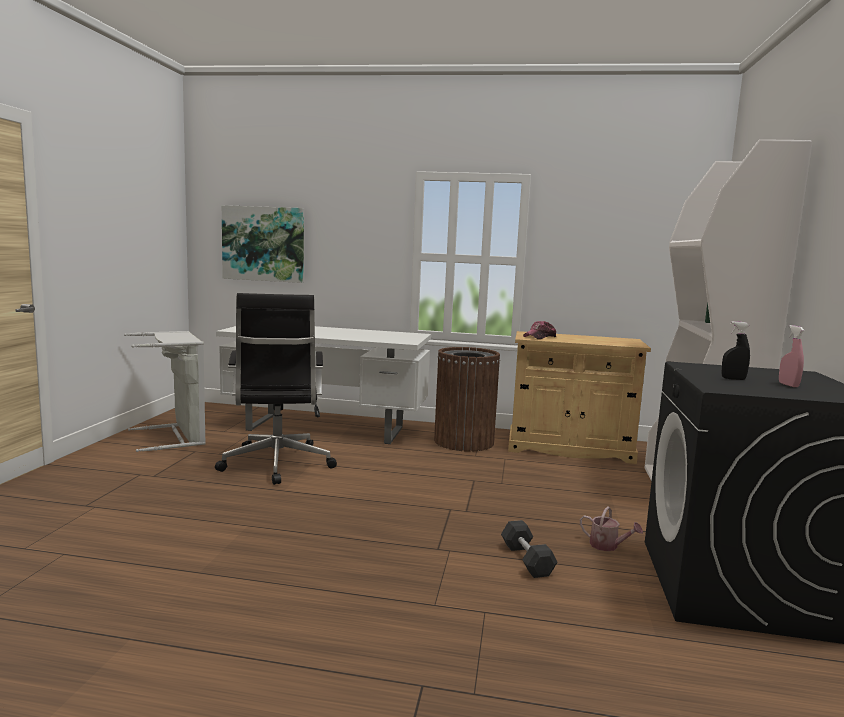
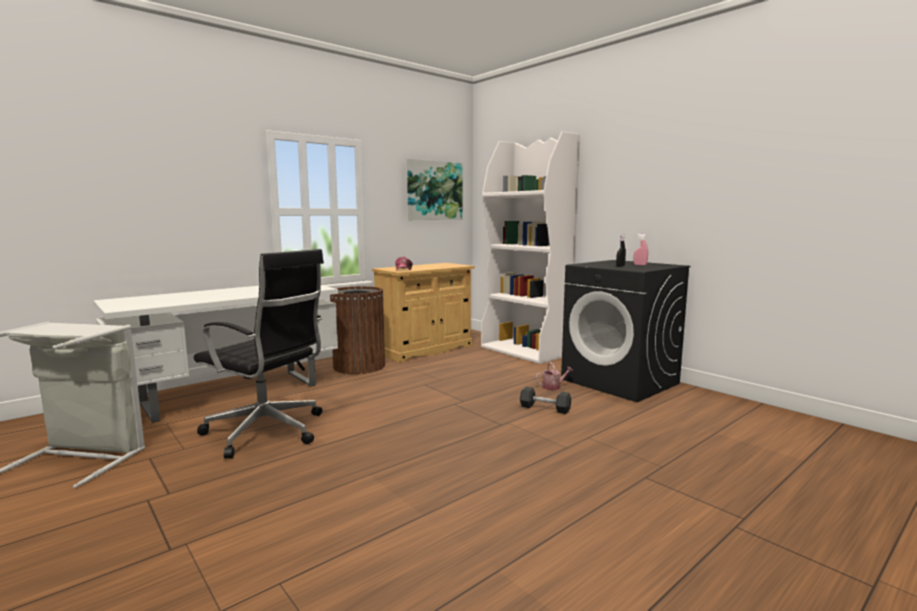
camera: 50 degrees left, 0 degrees up
picture [222,205,304,283] -> picture moved to [407,159,462,220]

